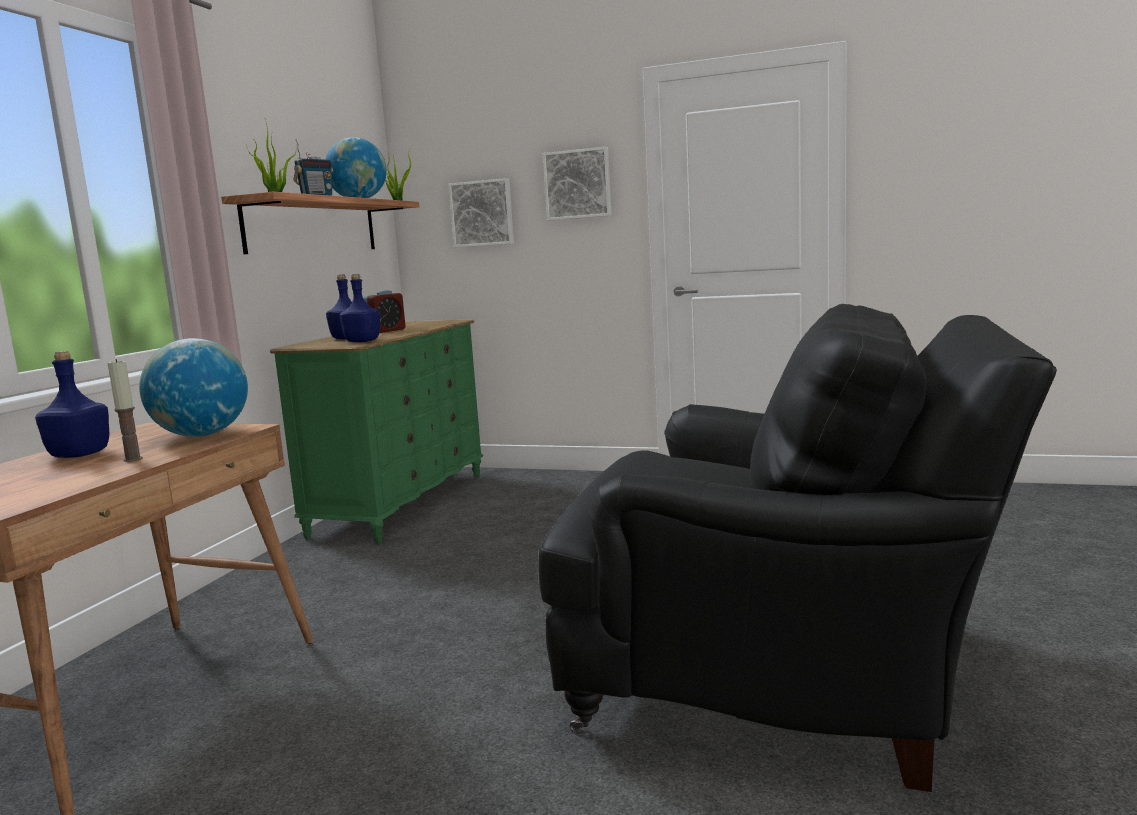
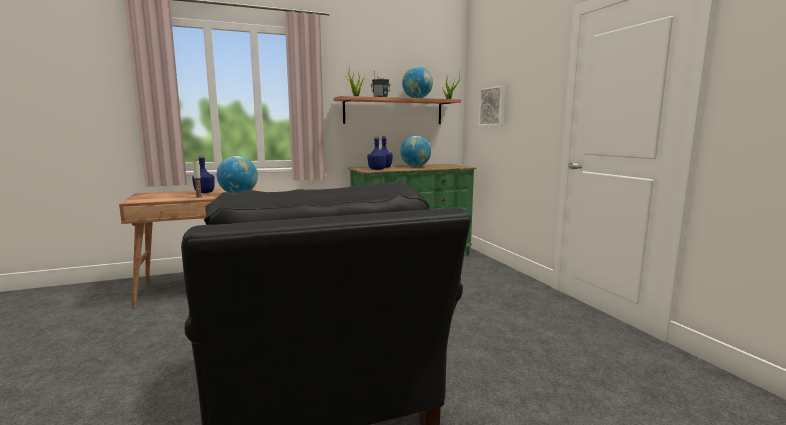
camera: 50 degrees right, 0 degrees up
alarm clock [363,290,405,333] -> globe [400,136,431,167]
picture [543,147,612,220] -> none

